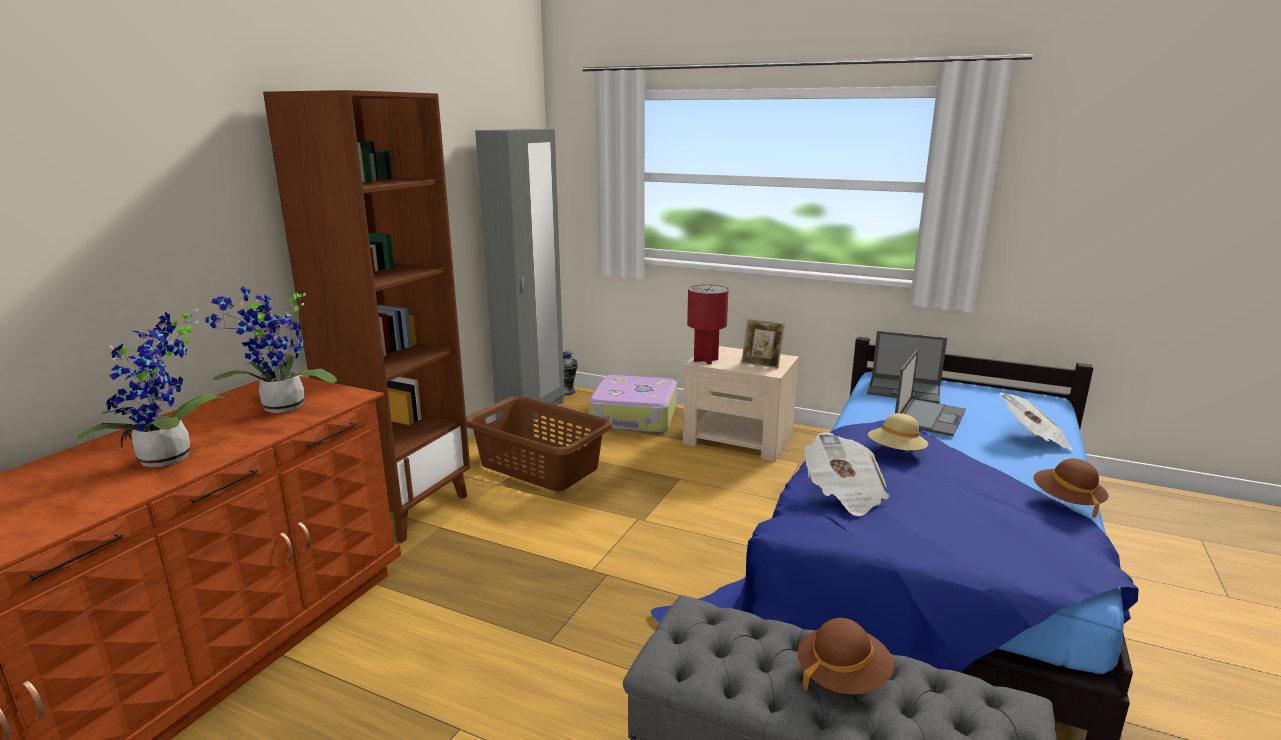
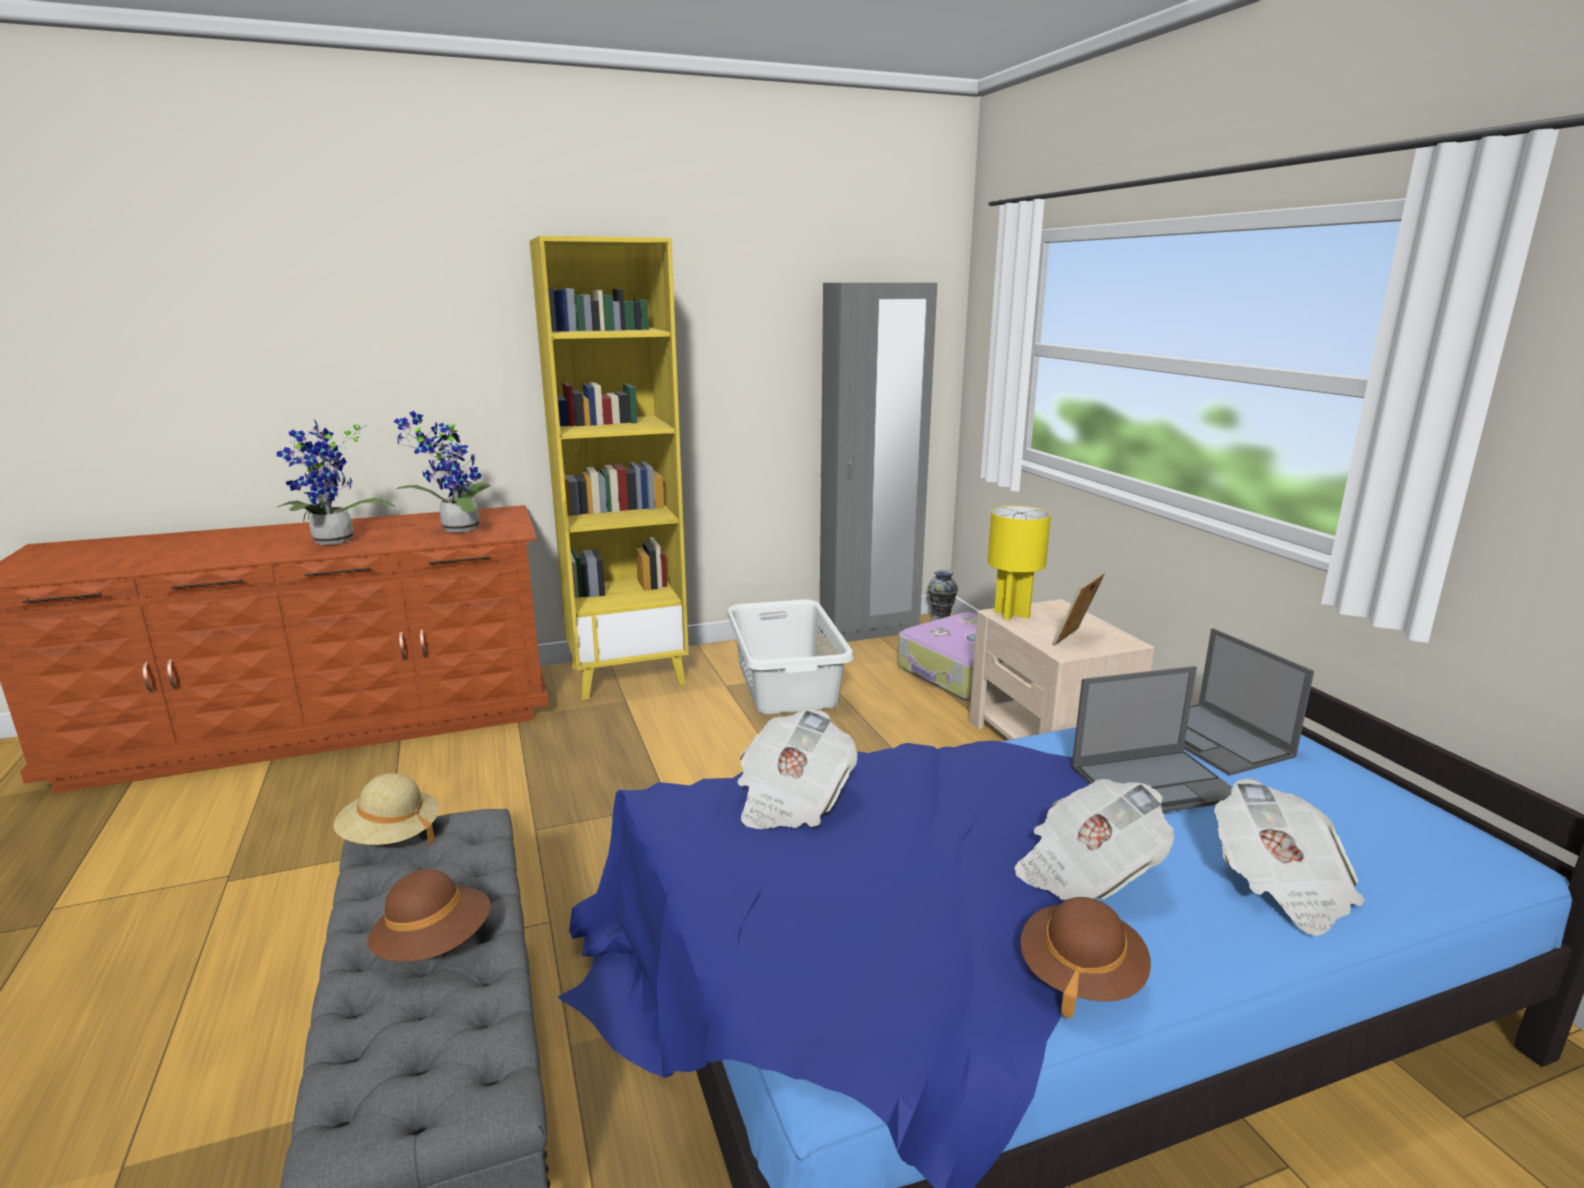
camera: 45 degrees right, 0 degrees up
brown bookcase [263,90,470,543] -> yellow bookcase [530,236,689,700]
brown laundry basket [466,396,613,491] -> white laundry basket [727,599,854,714]
red table lamp [687,285,728,364] -> yellow table lamp [987,506,1051,620]
picture frame [741,319,785,368] -> picture frame turned 60 degrees clockwise [1053,572,1105,646]
beige hat [868,413,928,450] -> beige hat moved to [333,773,440,845]
none -> newspaper [1015,779,1174,900]

